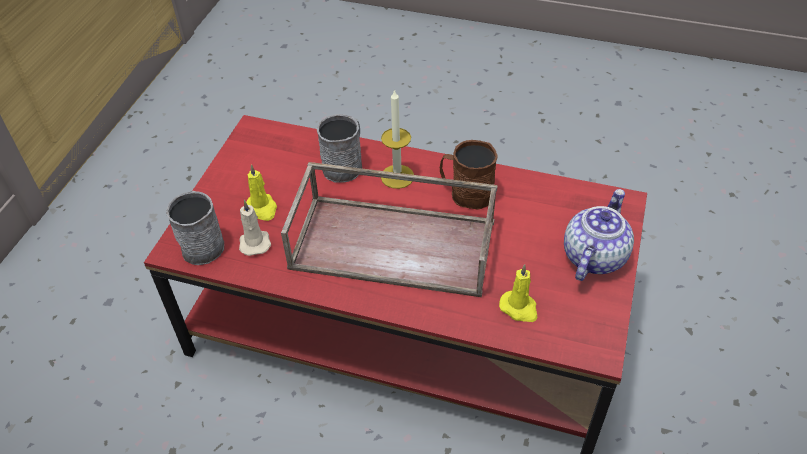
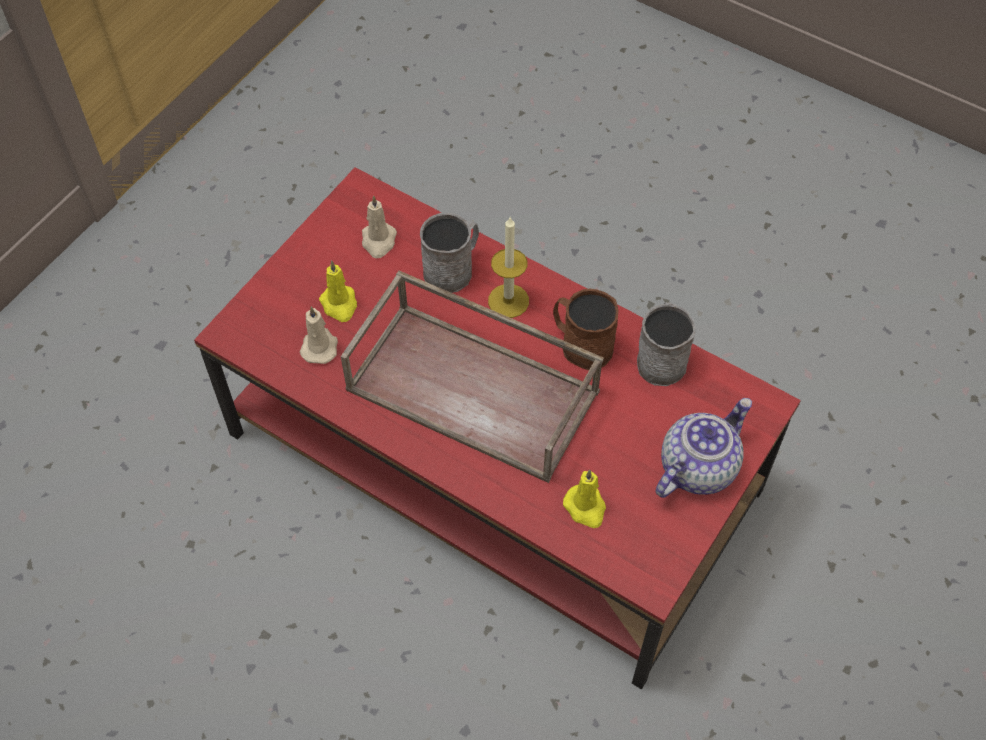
camera: 15 degrees right, 10 degrees up
grey mug [166,191,224,265] -> grey mug moved to [637,302,696,386]
none -> beige candle [362,195,397,258]

